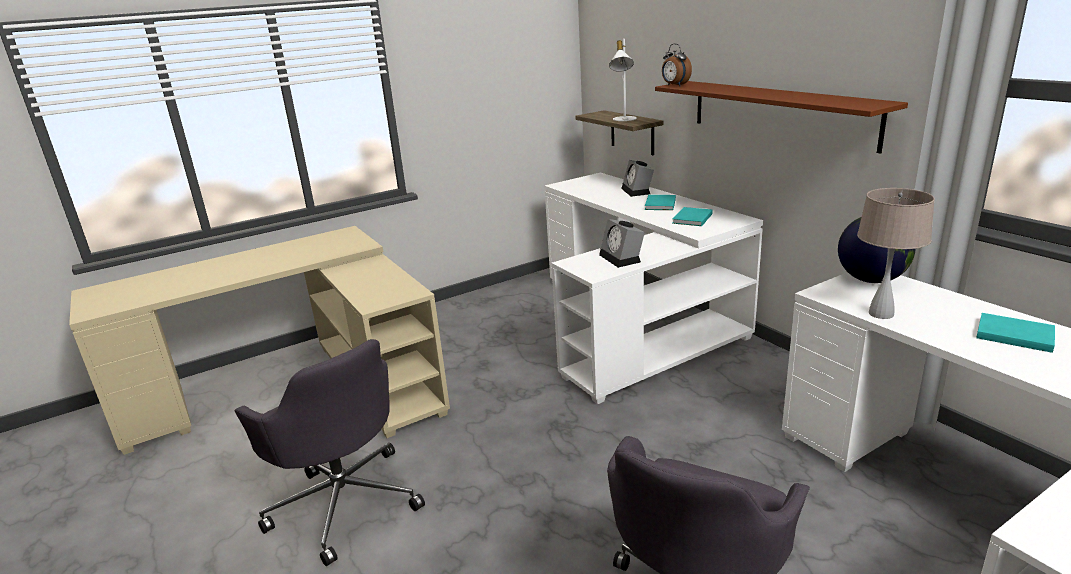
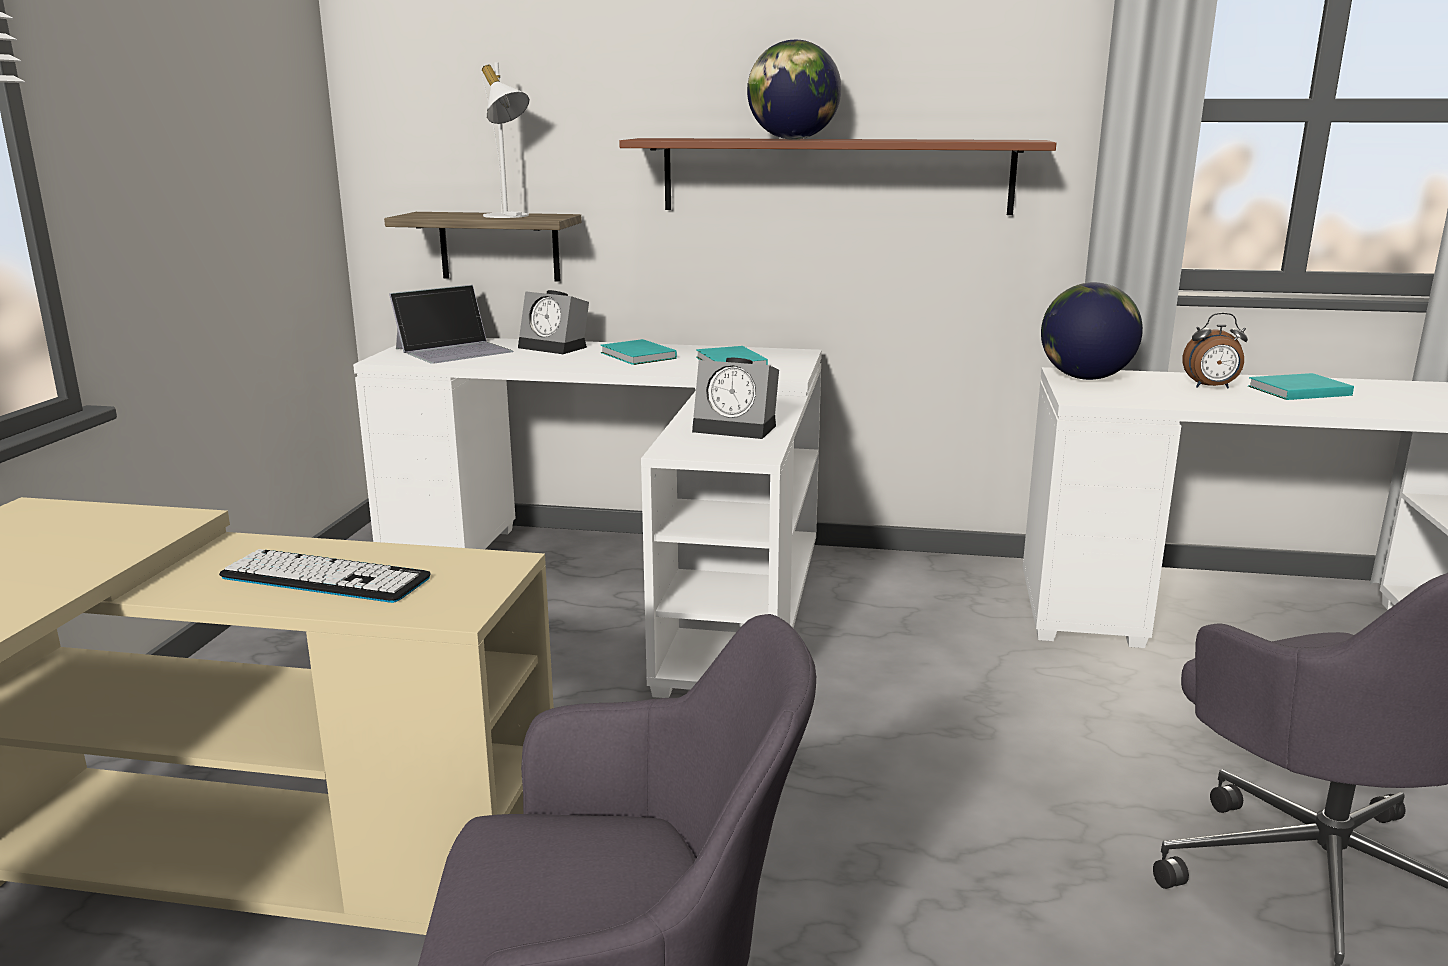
camera: 50 degrees left, 5 degrees down
alarm clock [662,44,692,86] -> alarm clock moved to [1183,313,1248,389]
beige table lamp [857,188,935,319] -> none
none -> keyboard [219,549,431,603]
none -> laptop [389,285,514,364]
none -> globe [747,40,841,139]

